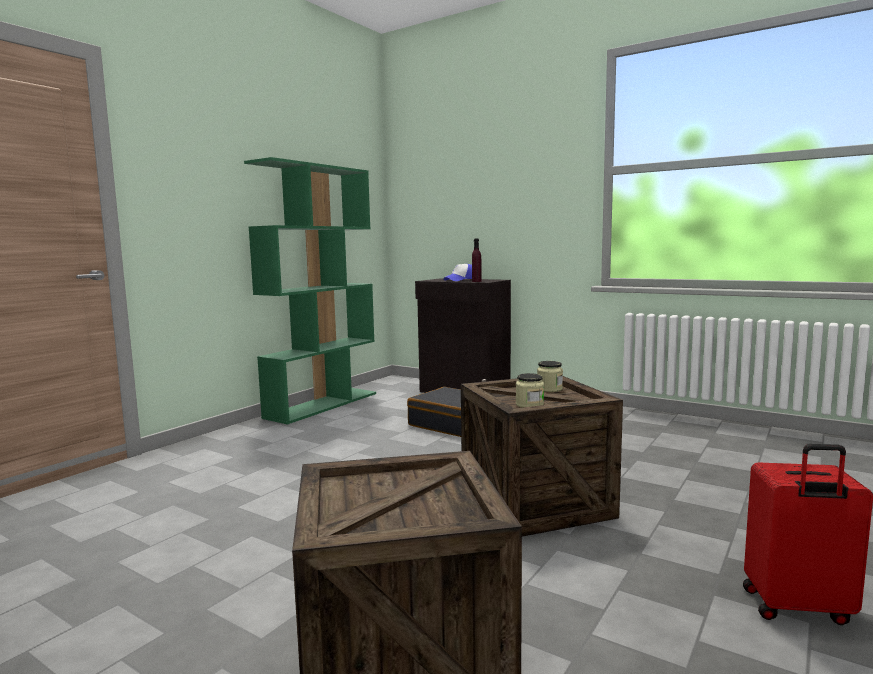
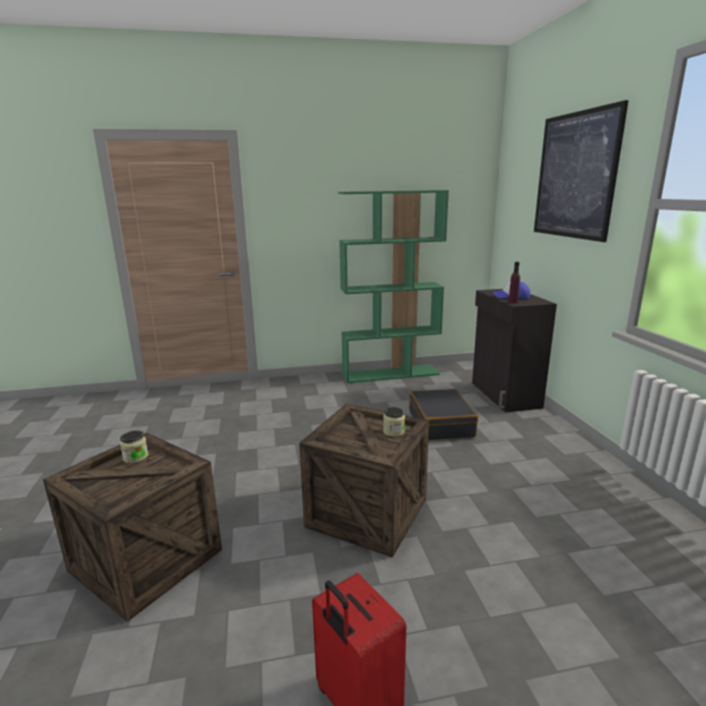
camera: 45 degrees right, 10 degrees up
jar [516,373,544,408] -> jar moved to [120,430,148,463]
none -> picture [534,100,629,242]

